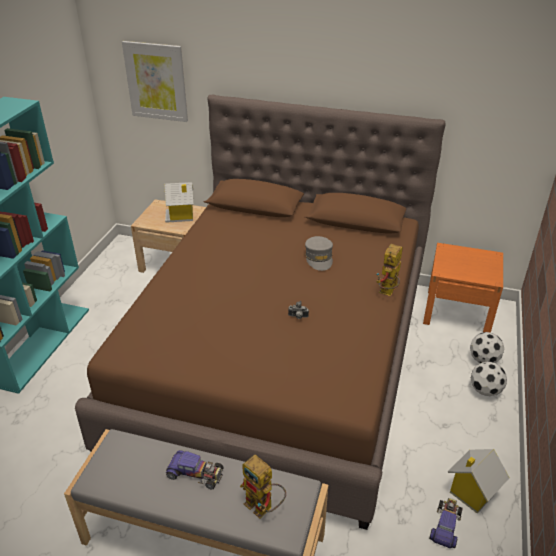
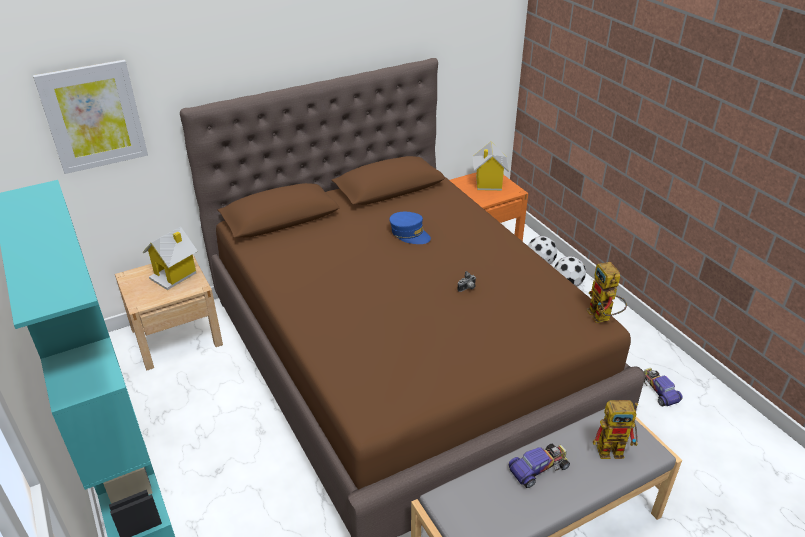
camera: 45 degrees left, 0 degrees up
grey cap [305,236,333,271] -> blue cap [389,212,431,244]
toy robot [376,244,403,296] -> toy robot moved to [586,262,627,323]
toy house [448,449,510,514] -> toy house moved to [473,142,509,191]

